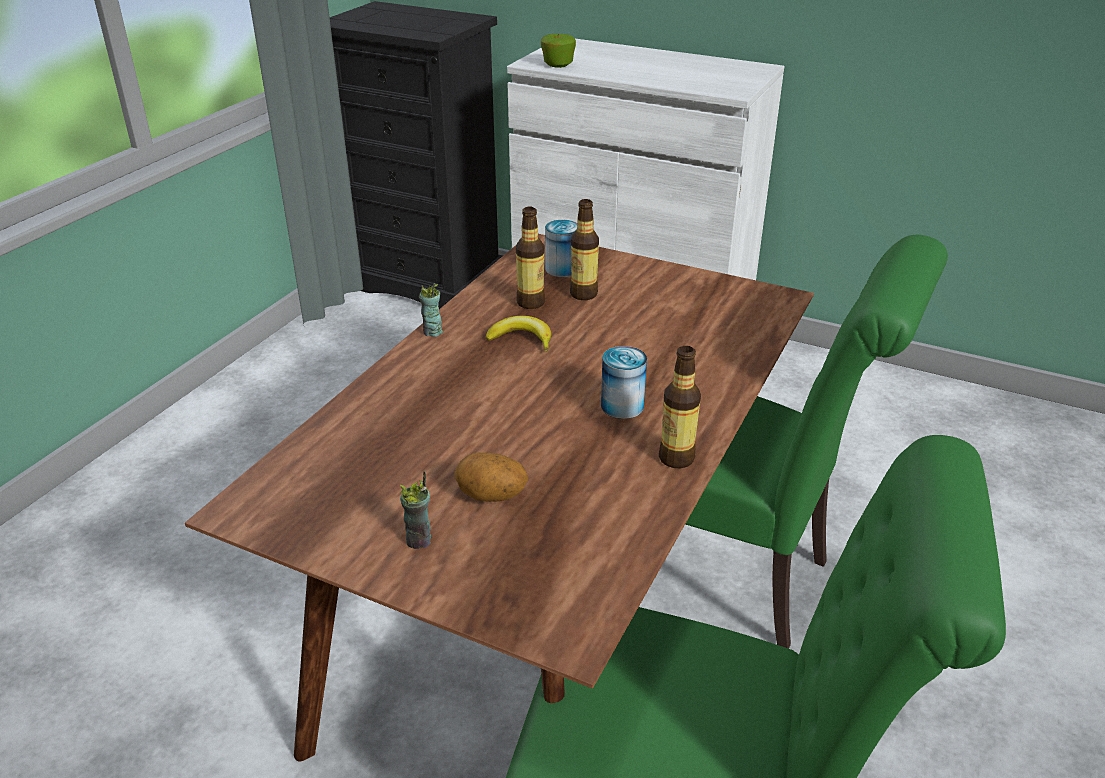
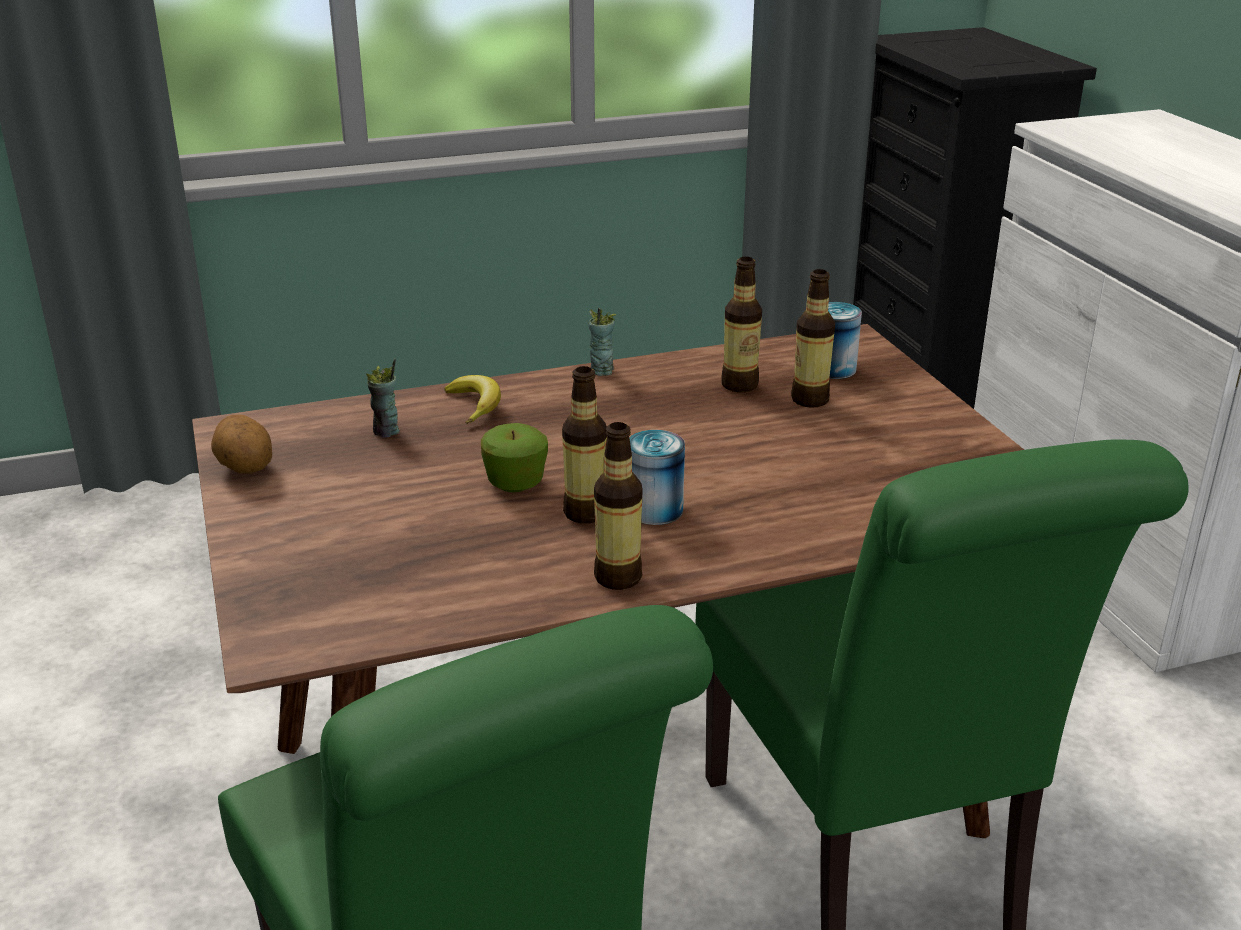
camera: 45 degrees right, 5 degrees down
cup [400,471,431,549] -> cup moved to [366,359,400,438]
potato [455,452,528,502] -> potato moved to [211,414,272,474]
banana [486,316,551,352] -> banana moved to [444,375,501,424]
apple [541,33,576,68] -> apple moved to [481,423,548,493]
none -> bottle [562,366,607,524]

